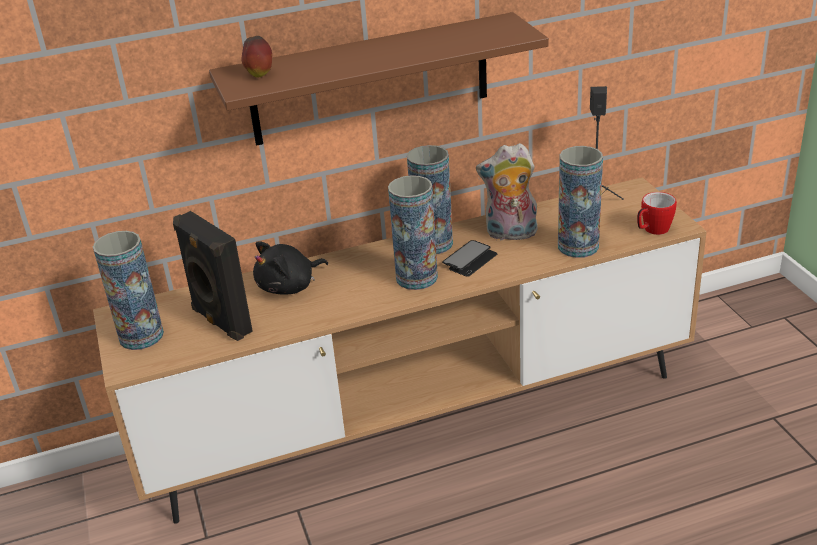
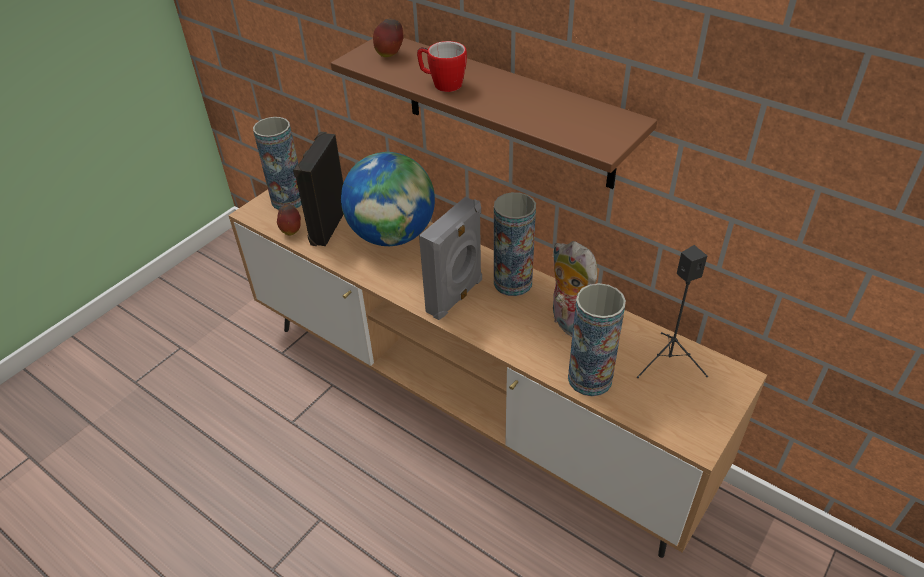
camera: 55 degrees right, 10 degrees up
black plush toy [253,241,328,295] -> globe [341,152,435,246]
vase [388,175,438,290] -> grey speaker [419,197,482,320]
phone [442,240,497,277] -> none
mug [637,192,677,235] -> mug moved to [417,41,467,92]
none -> apple [277,204,301,235]

